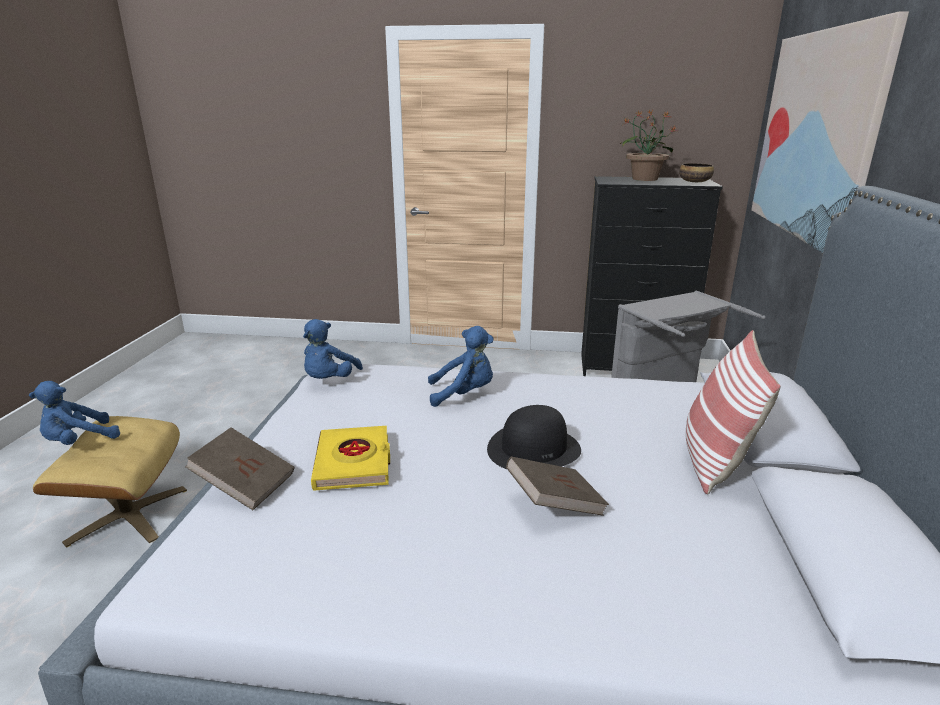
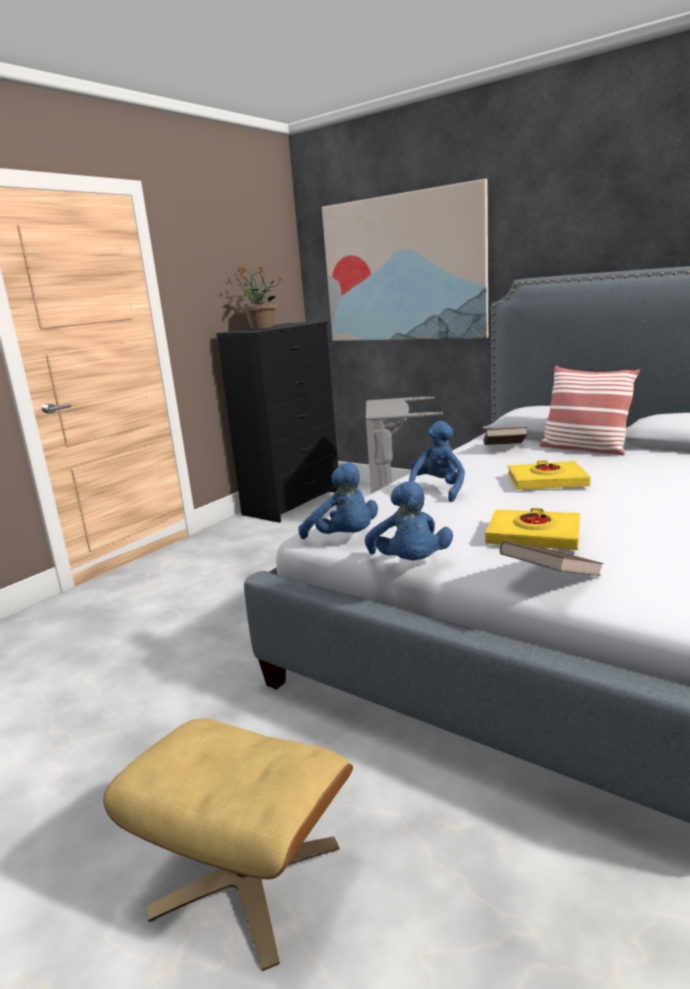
camera: 60 degrees left, 5 degrees down
blue plush toy [29,381,120,445] -> blue plush toy moved to [365,481,453,560]
black hat [487,405,581,469] -> yellow book [508,460,591,490]
brown book [506,456,609,516] -> brown book moved to [483,427,527,445]
bowl [679,163,714,182] -> none

